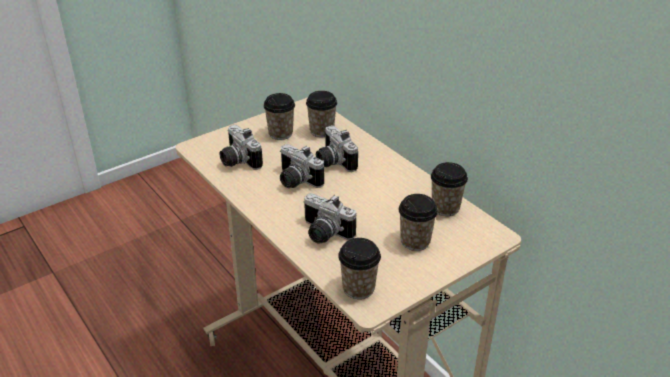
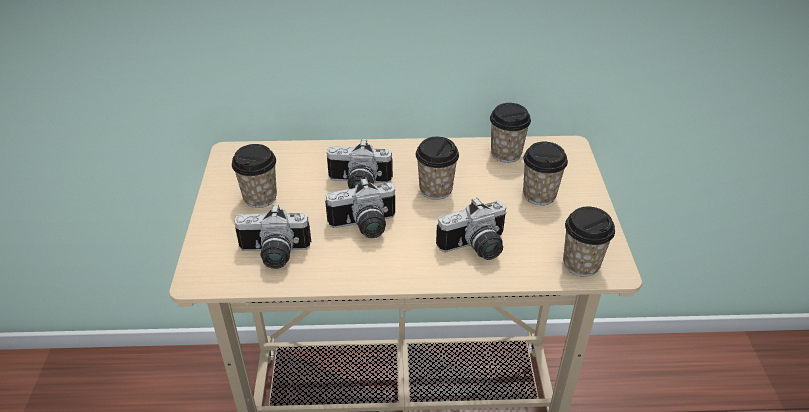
camera: 55 degrees left, 5 degrees up
cup [306,91,337,137] -> cup moved to [416,137,459,200]

